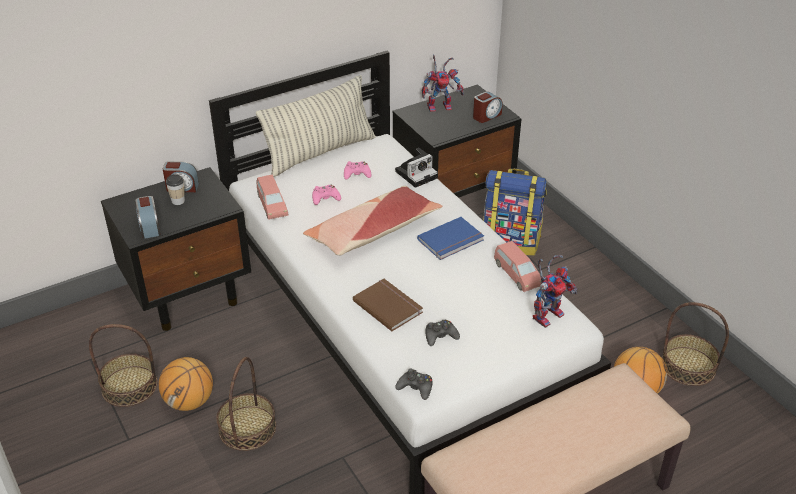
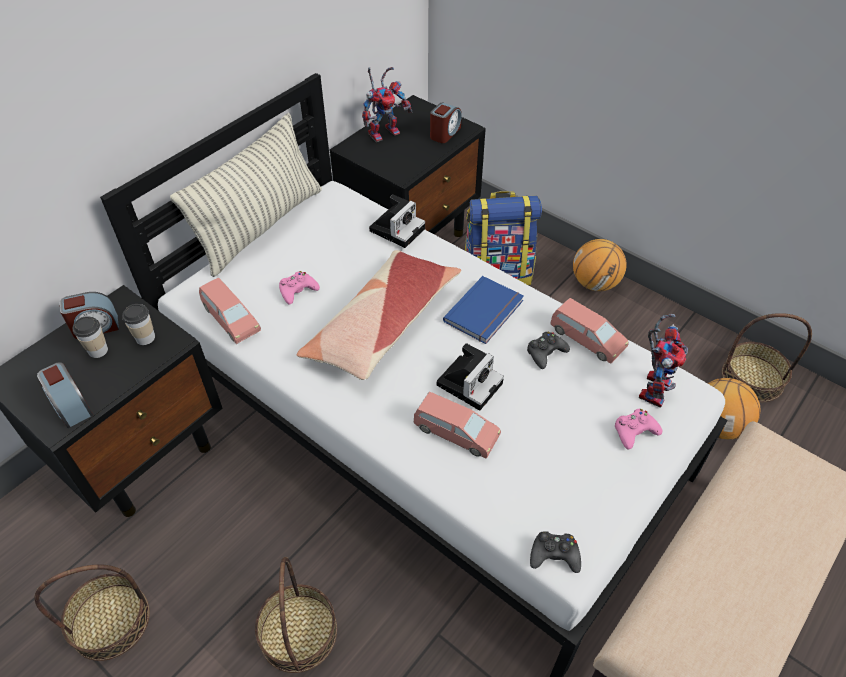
camera: 20 degrees left, 10 degrees up
basketball [159,357,213,411] -> basketball moved to [573,239,627,291]
pink game controller [344,161,371,179] -> pink game controller moved to [615,409,662,450]
brown book [353,279,423,331] -> pink toy car [414,392,501,459]
black game controller [425,320,460,346] -> black game controller moved to [527,332,570,369]
none -> cup [122,304,155,345]
none -> camera [437,343,504,411]

